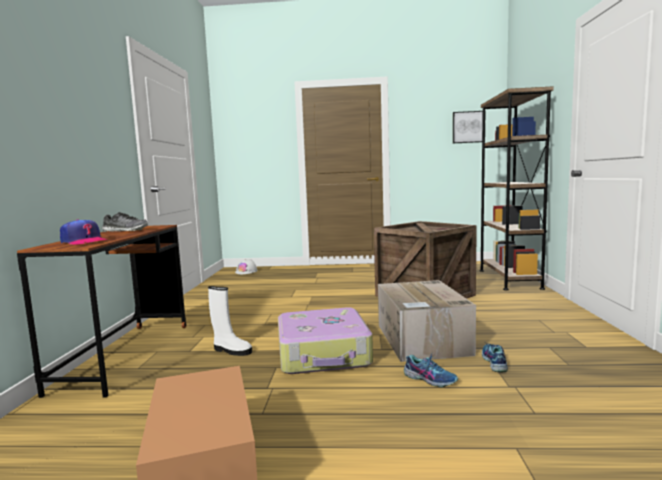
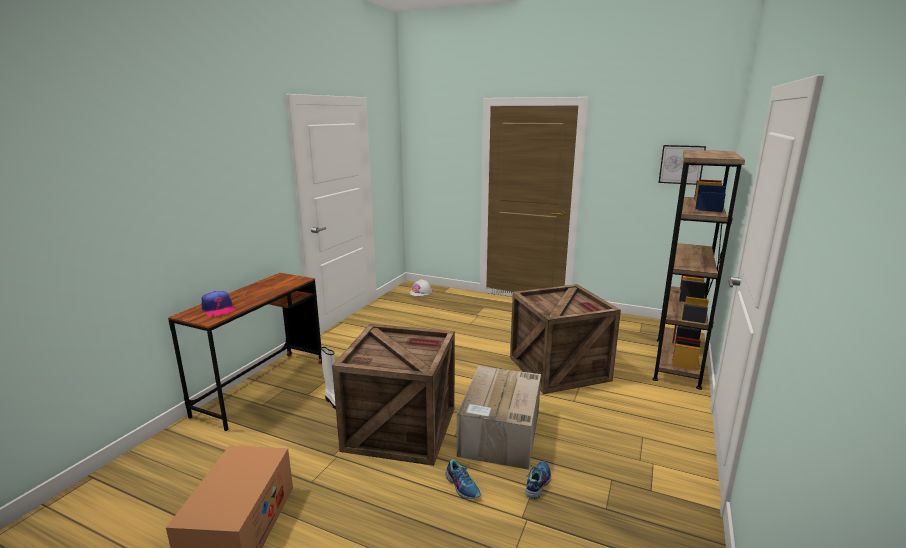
camera: 20 degrees right, 10 degrees up
shoe [102,212,148,232] -> none
suitcase [278,307,373,374] -> crate [332,324,455,466]

